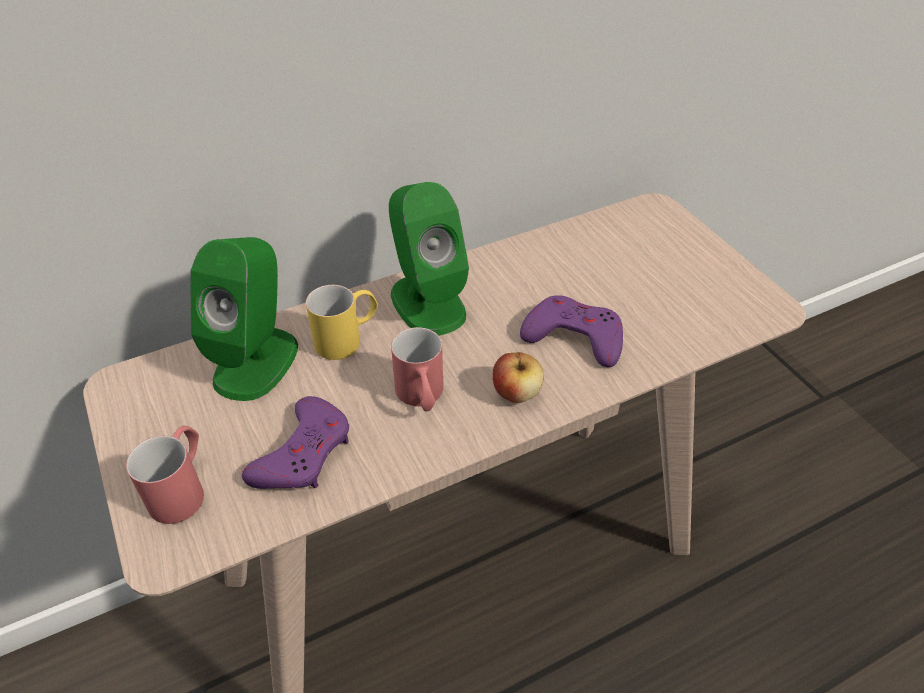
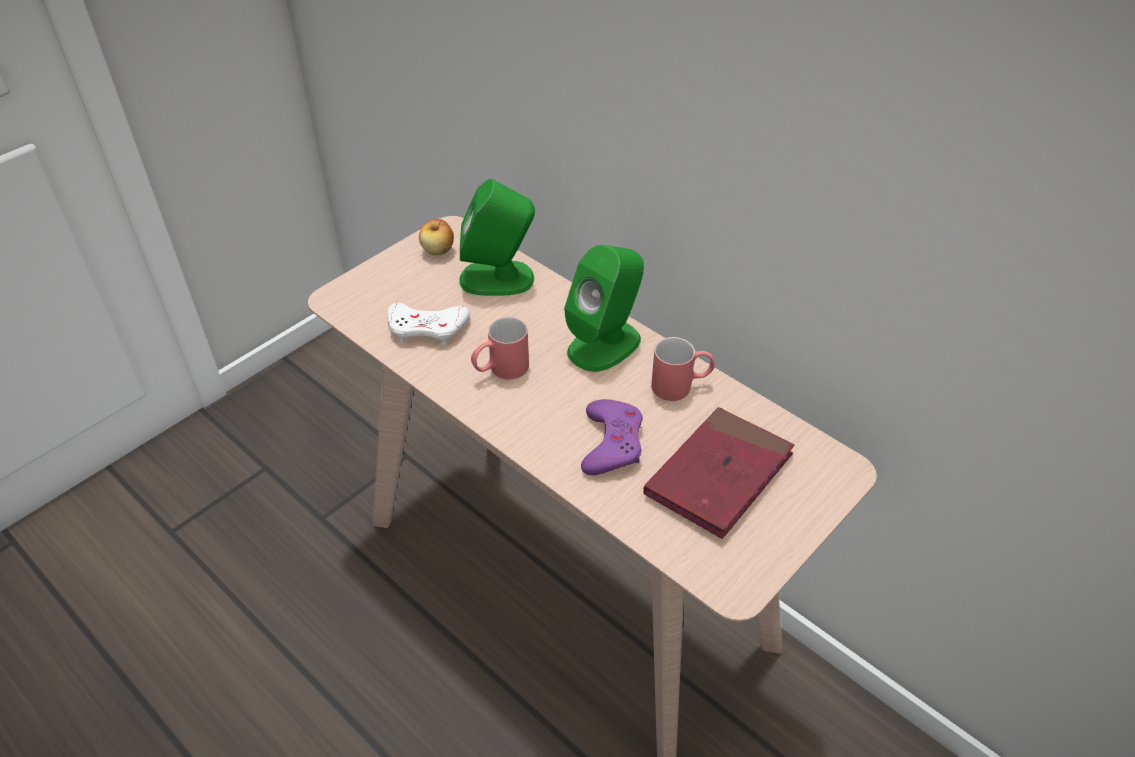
camera: 70 degrees right, 0 degrees up
red mug [126,426,204,524] -> red mug moved to [651,337,715,401]
purple game controller [242,396,349,489] -> white game controller [387,303,470,345]
yellow mug [306,285,378,360] -> none
apple [493,352,544,403] -> apple moved to [419,219,454,255]
none -> red book [643,407,794,539]

